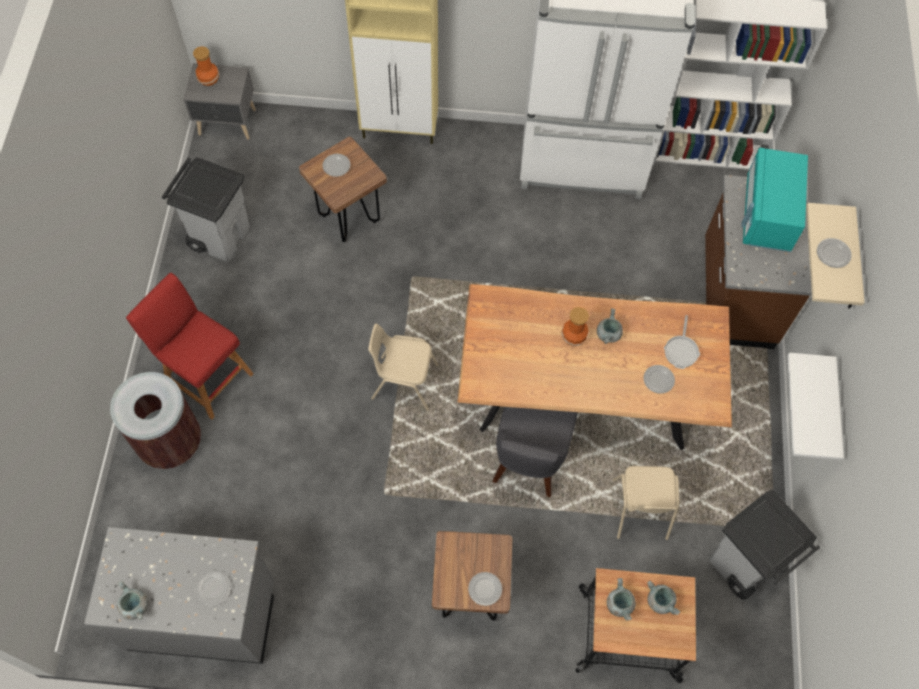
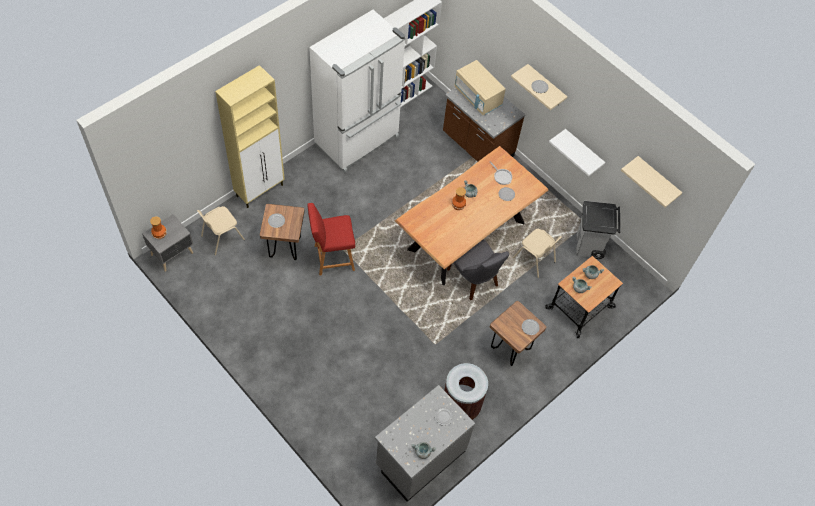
camera: 50 degrees left, 5 degrees down
brown trash can [110,372,201,469] -> brown trash can moved to [444,363,488,420]
red stool [126,273,254,420] -> red stool moved to [307,203,355,275]
grey trash can [162,157,250,262] -> none
beige chair [368,324,439,411] -> beige chair moved to [197,206,245,255]
turquoise microwave [741,147,808,252] -> beige microwave [455,60,506,115]
none -> beige shelf [621,156,682,208]

